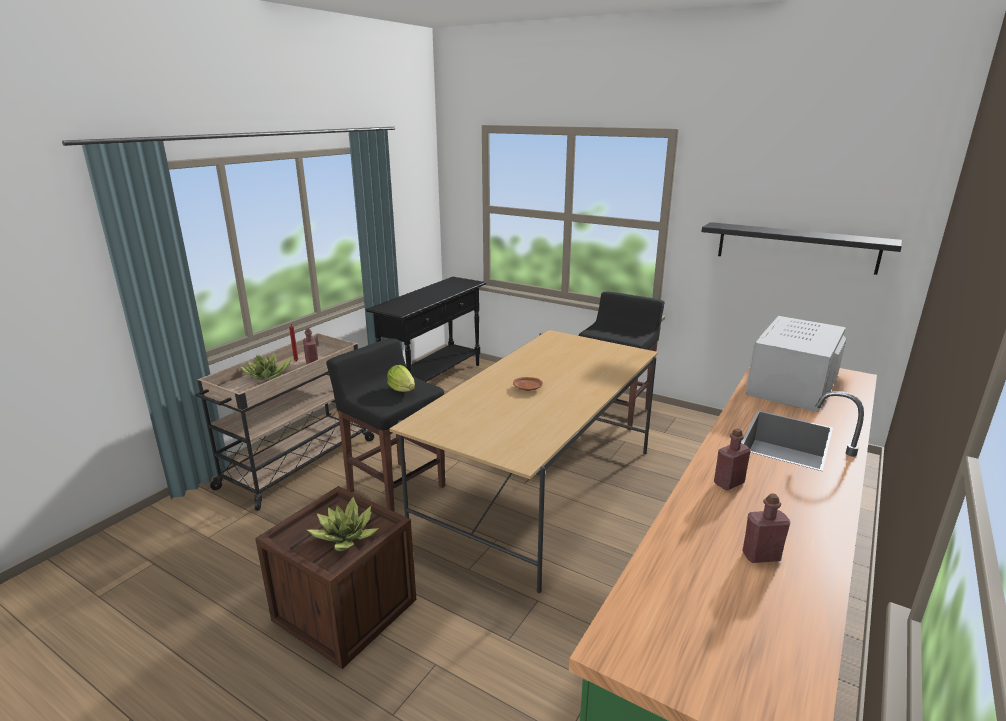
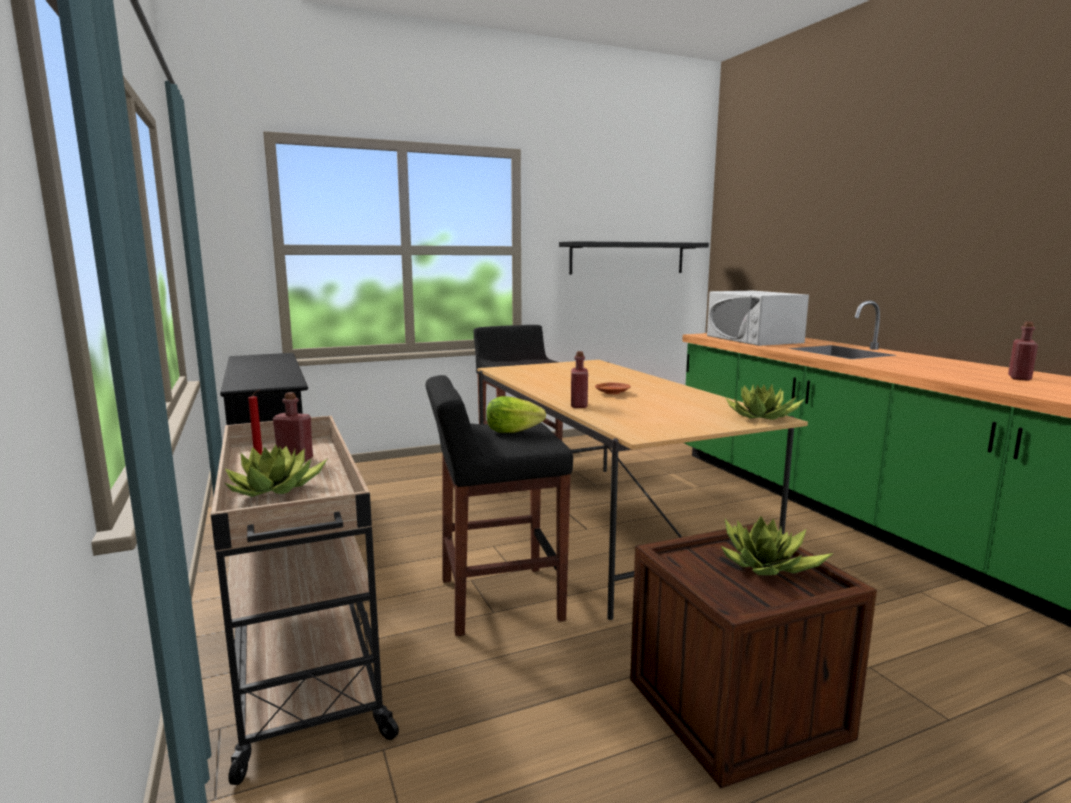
camera: 55 degrees left, 10 degrees down
red bottle [714,429,751,490] -> red bottle moved to [571,351,588,408]
none -> potted plant [726,384,804,420]

